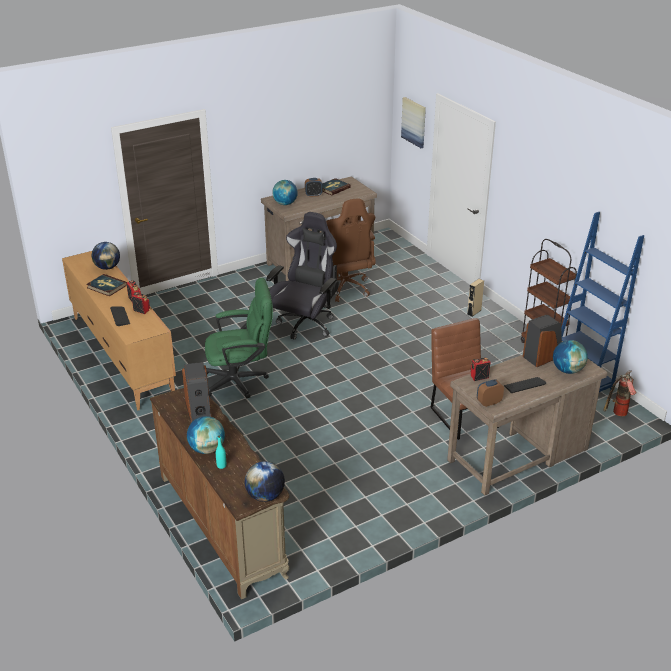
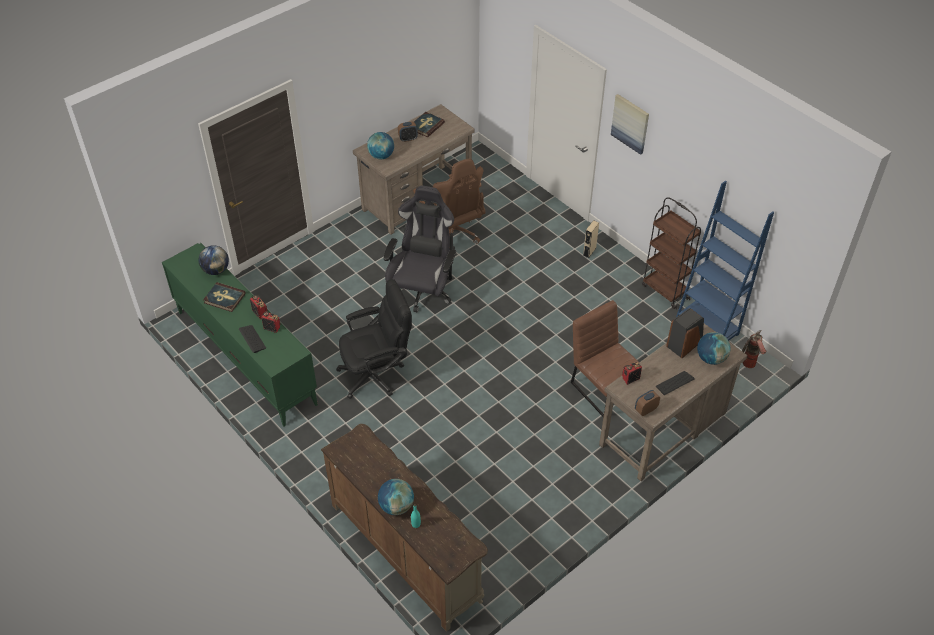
camera: 10 degrees left, 15 degrees up
brown cabinet [62,251,176,410] -> green cabinet [162,243,318,426]
speaker [182,362,211,423] -> none
green office chair [205,278,273,398] -> black office chair [336,279,412,399]
globe [245,461,285,502] -> none
picture [401,97,426,148] -> picture moved to [611,94,649,155]

